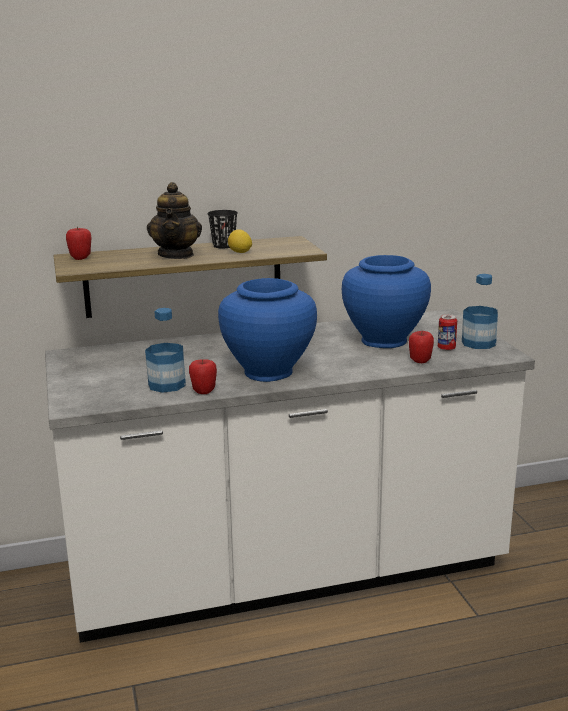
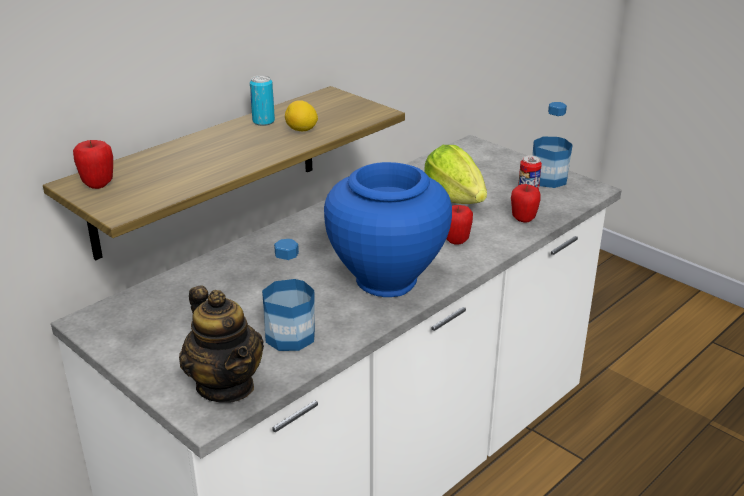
camera: 30 degrees left, 10 degrees up
teapot [147,182,202,259] -> teapot moved to [179,285,264,403]
apple [189,359,217,394] -> apple moved to [447,205,473,245]
black cup [207,210,238,248] -> can [250,75,275,126]
blue vase [342,255,431,348] -> lettuce [424,145,487,204]

